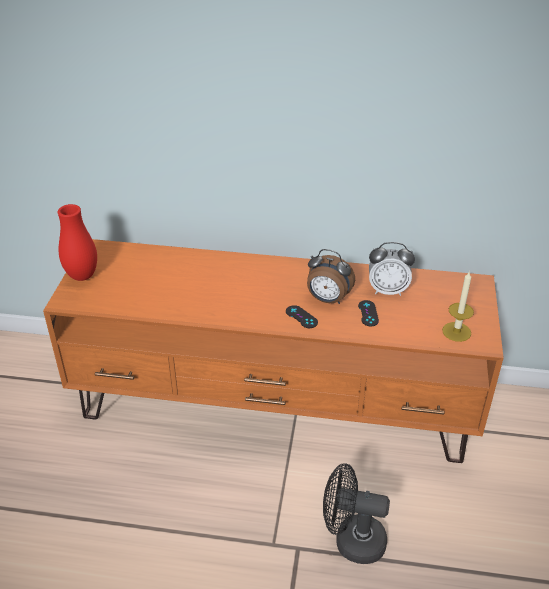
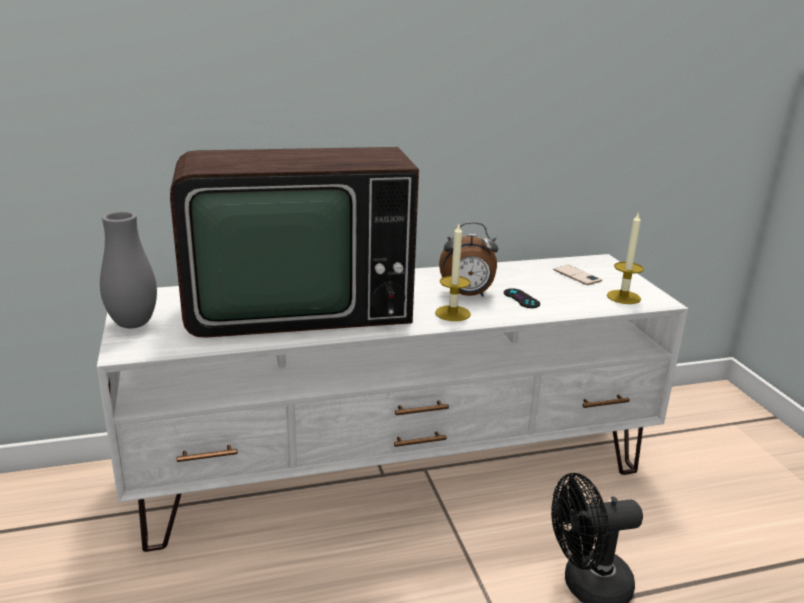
camera: 25 degrees left, 15 degrees down
orange tv stand [43,239,504,463] -> white tv stand [97,254,688,552]
red vase [58,204,97,281] -> grey vase [100,211,157,328]
black game controller [286,305,318,328] -> candle [435,224,471,321]
alarm clock [369,242,415,296] -> none
none -> television [170,147,419,338]
none -> phone [553,265,602,285]

